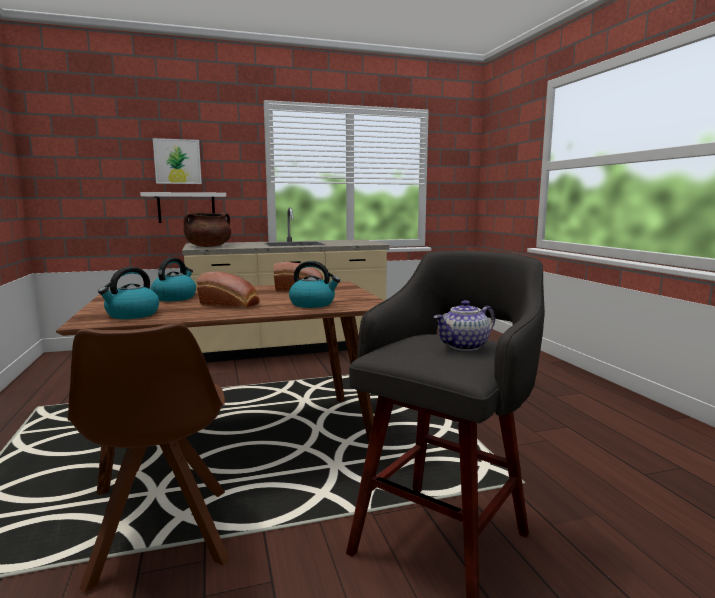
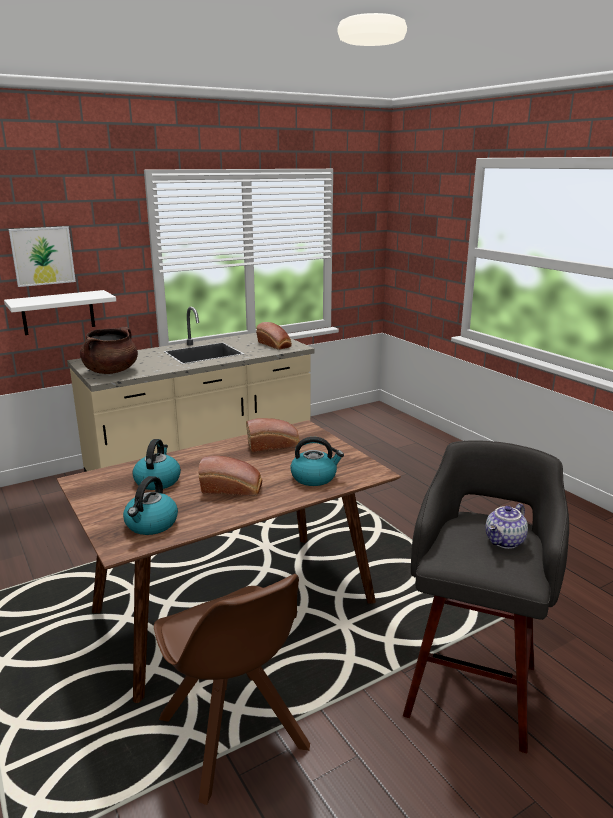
camera: 15 degrees left, 10 degrees up
none -> bread [256,322,292,350]

